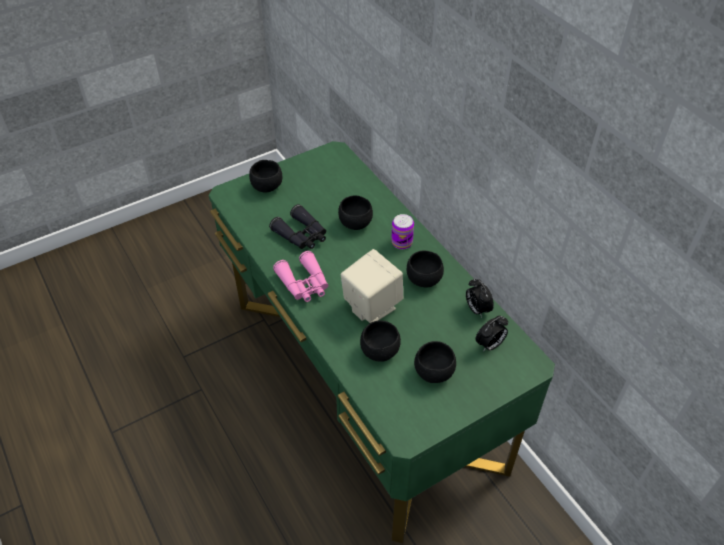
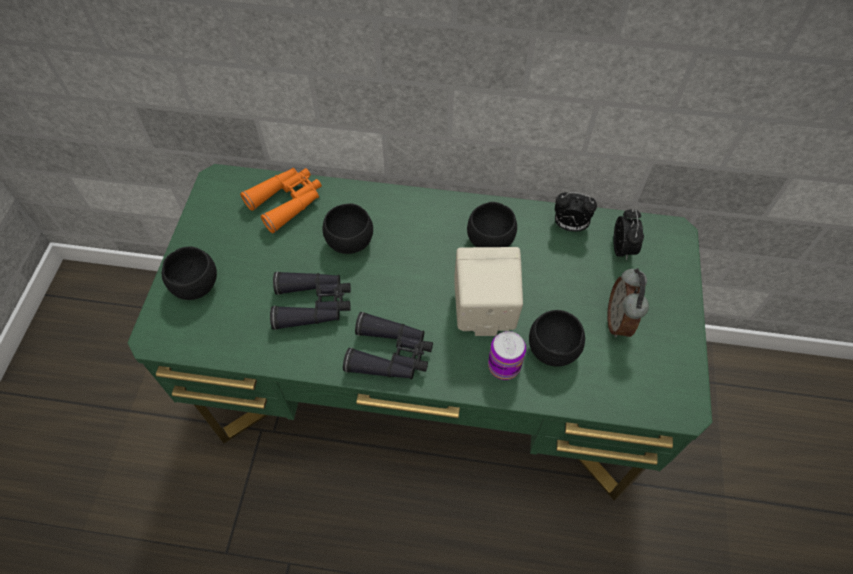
camera: 50 degrees left, 10 degrees up
pink binoculars [273,251,328,302] -> black binoculars [343,312,433,379]
can [391,214,414,249] -> can moved to [488,331,526,380]
black bowl [414,341,456,383] -> alarm clock [607,268,649,337]
none -> orange binoculars [240,168,322,233]

